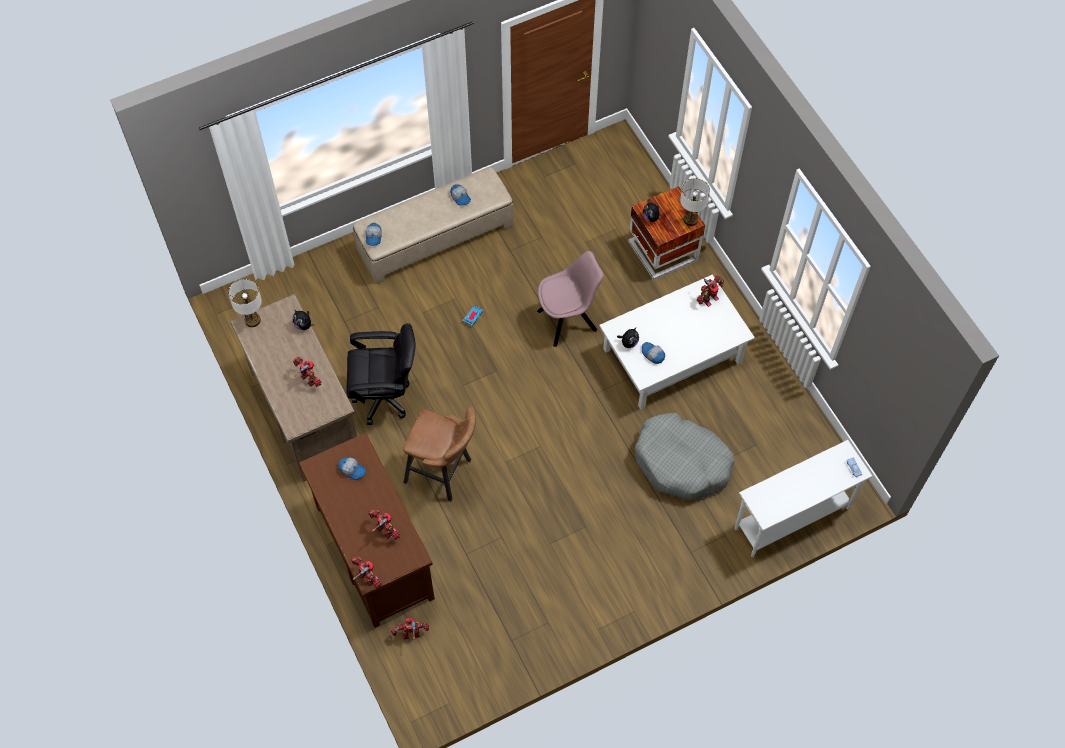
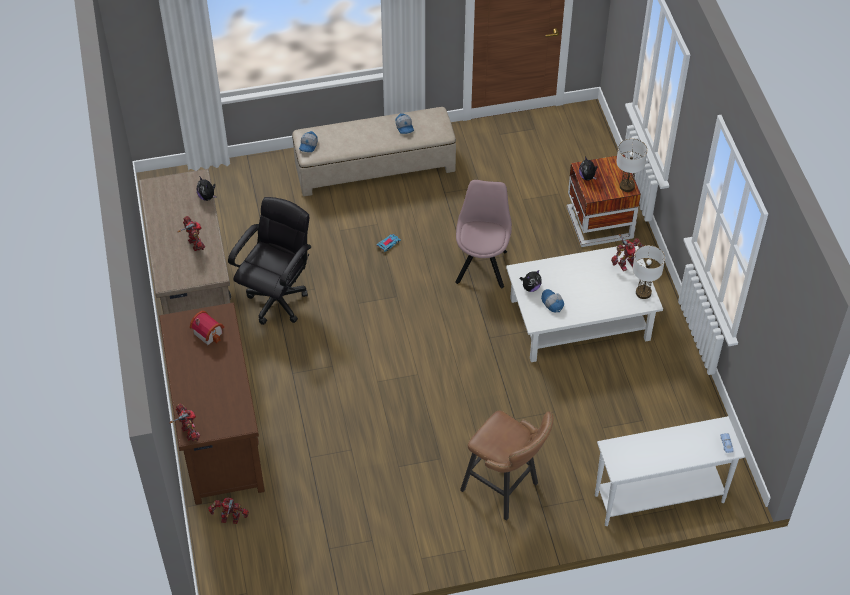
camera: 15 degrees right, 10 degrees down
table lamp [228,279,262,327] -> table lamp moved to [633,245,665,299]
cap [338,457,366,480] -> toy house [190,311,224,345]
black office chair [346,323,416,425] -> black office chair turned 75 degrees counterclockwise [228,197,311,325]
toy robot [369,510,400,540] -> none
brown stool [403,406,476,502] -> brown stool moved to [460,411,553,521]
pink chair [537,251,604,347] -> pink chair turned 75 degrees counterclockwise [455,180,512,289]
grey dog bed [635,413,735,500] -> none

